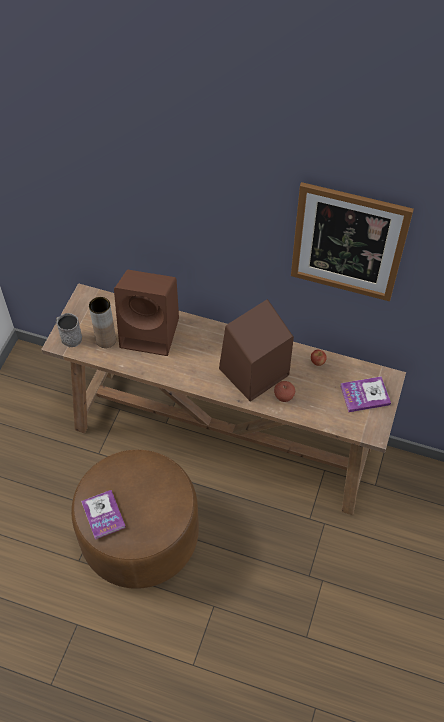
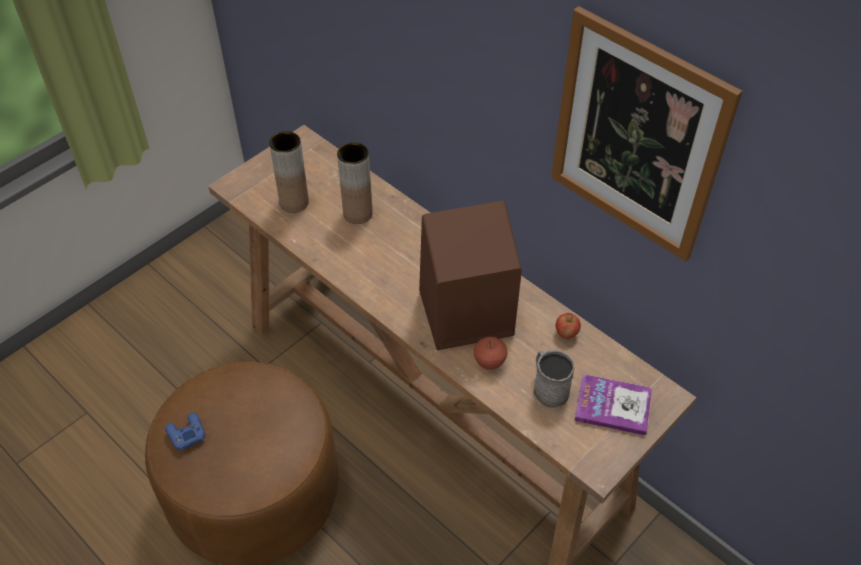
camera: 25 degrees right, 5 degrees down
grey mug [56,313,82,347] -> grey mug moved to [533,350,575,408]
book [81,490,126,540] -> blue game controller [165,413,205,451]
brown speaker [114,270,179,356] -> brown vase [337,142,373,224]

